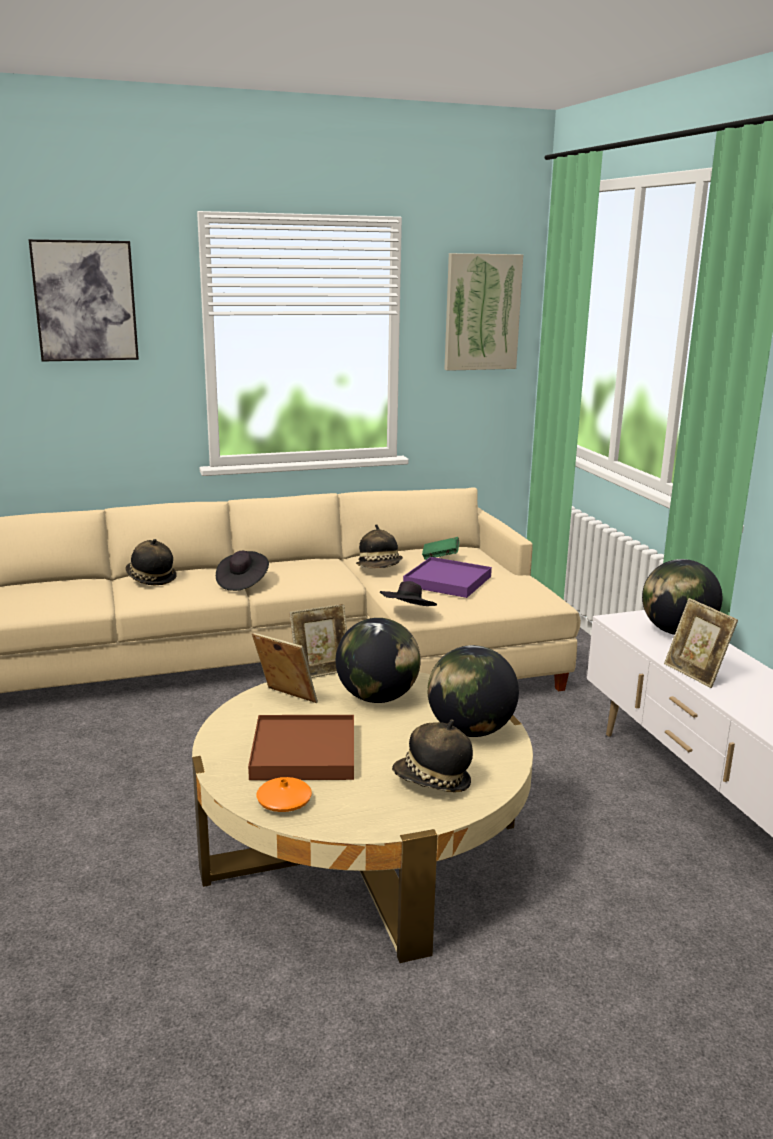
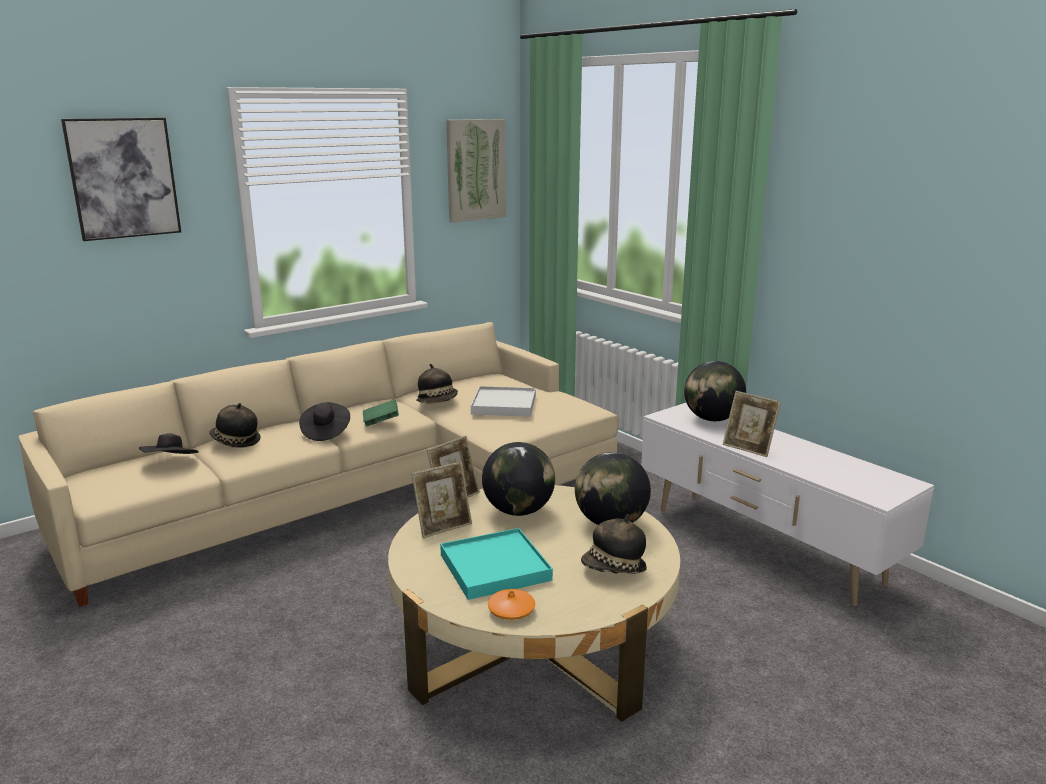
camera: 20 degrees left, 0 degrees up
brown tray [248,715,354,780] -> turquoise tray [440,528,553,600]
picture frame [252,633,318,703] -> picture frame turned 135 degrees clockwise [412,461,472,538]
black hat [380,581,437,606] -> black hat moved to [139,433,199,454]
purple tray [403,557,492,598] -> white tray [471,386,536,417]
green book [422,537,459,560] -> green book moved to [363,399,399,427]

